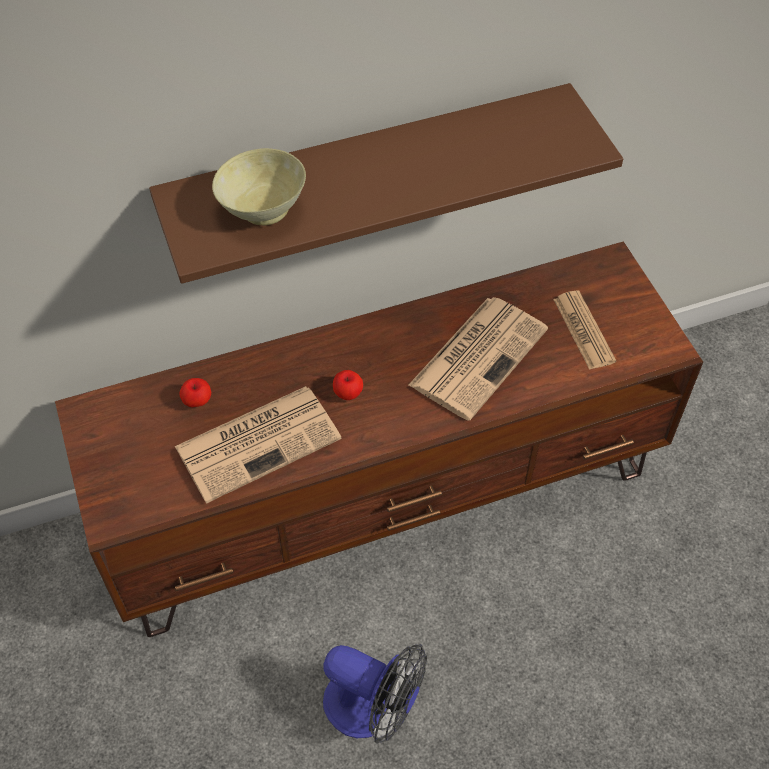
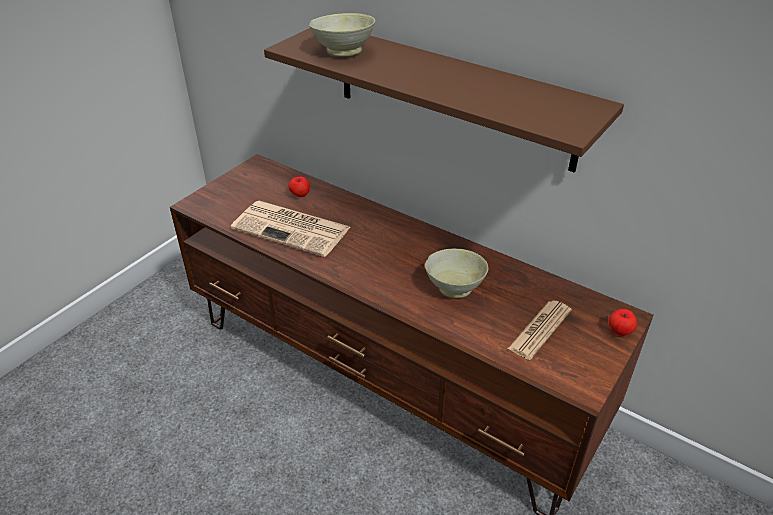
camera: 55 degrees right, 15 degrees down
fan [323,644,427,743] -> none
apple [333,370,363,400] -> apple moved to [609,309,637,336]
newspaper [409,297,548,421] -> beige bowl [425,248,488,298]

